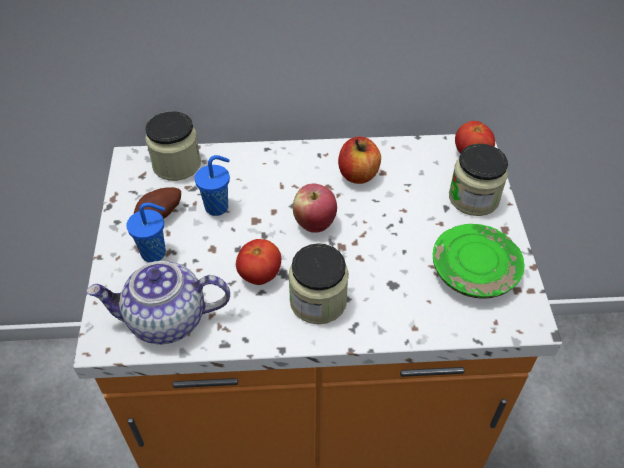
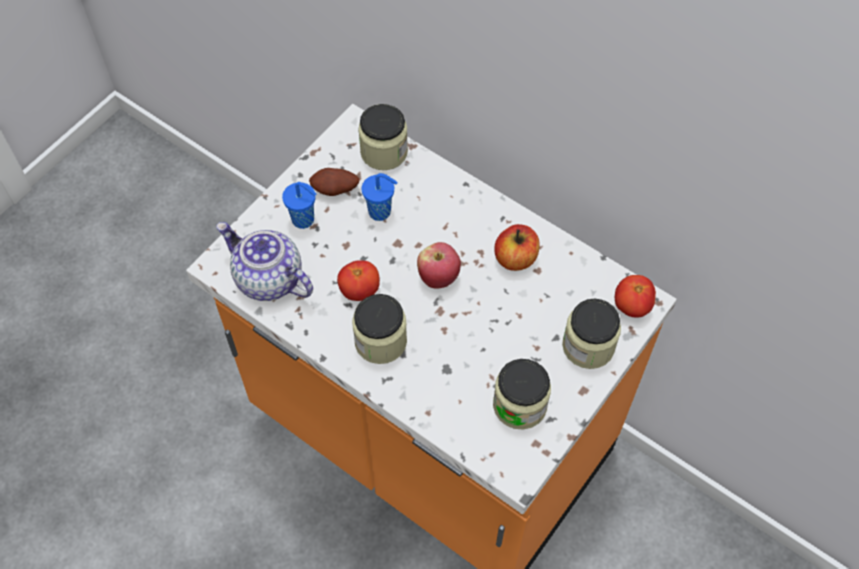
camera: 40 degrees right, 10 degrees up
green plate [432,224,525,299] -> jar [493,359,551,429]

